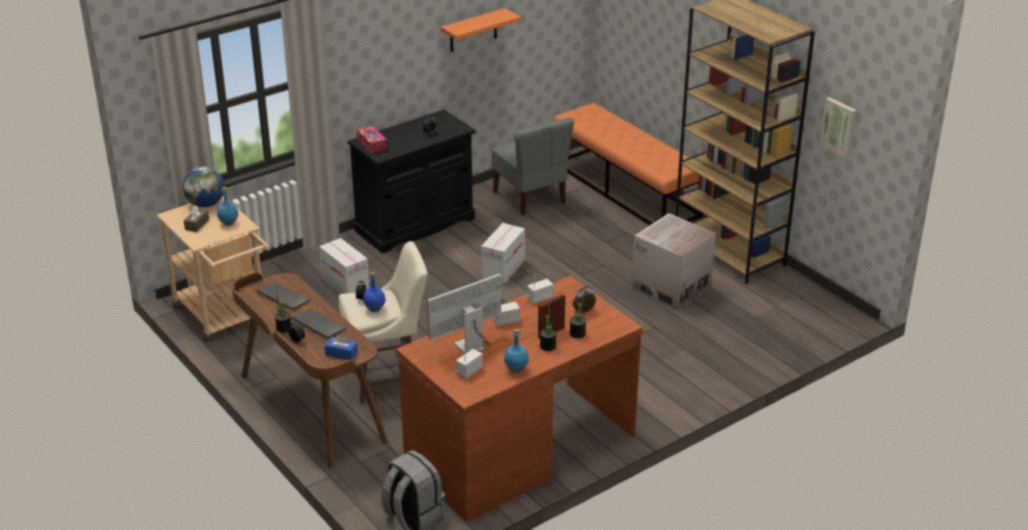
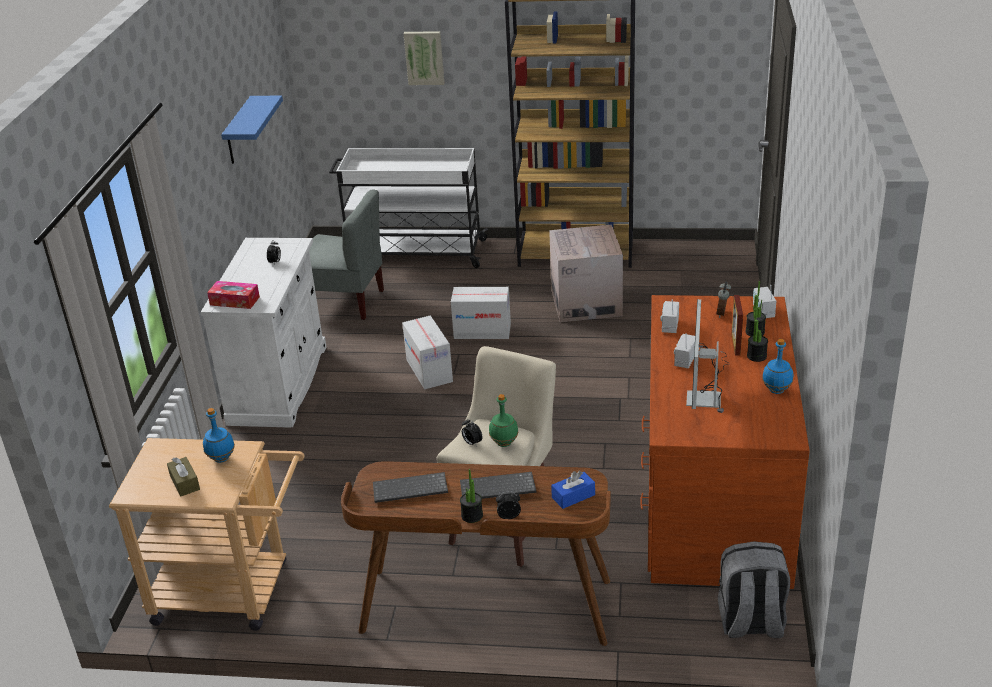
camera: 45 degrees left, 0 degrees up
globe [183,166,225,207] -> none
cardboard box [319,238,369,294] -> cardboard box moved to [451,287,511,339]
black cabinet [348,110,476,254] -> white cabinet [200,238,326,428]
blue bottle [363,272,386,312] -> green bottle [489,394,518,447]
orange shelf [441,8,521,52] -> blue shelf [221,96,283,164]
radio [456,349,483,379] -> radio moved to [753,285,776,318]
orange bench [553,103,703,225] -> white cart [329,148,488,268]
picture [820,97,856,159] -> picture moved to [404,31,444,85]

